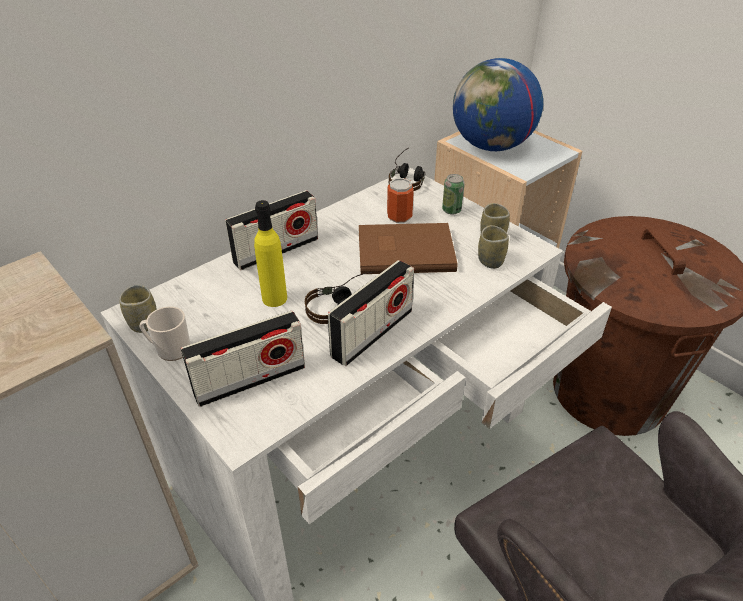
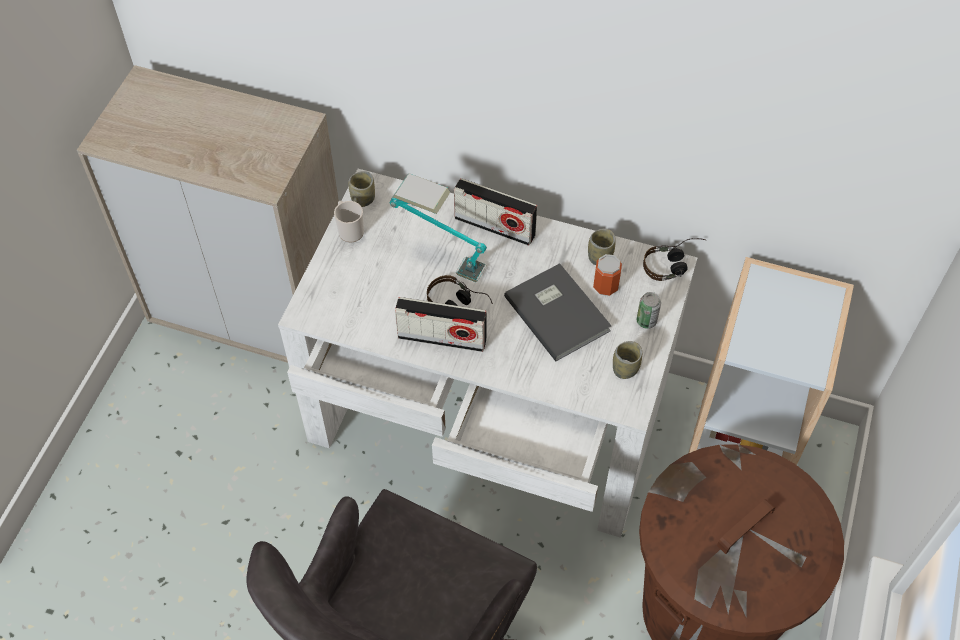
camera: 60 degrees right, 15 degrees up
radio [181,311,305,407] -> none
yellow bottle [254,200,287,307] -> table lamp [390,173,487,282]
brown book [359,223,458,274] -> grey book [504,263,611,362]
globe [453,58,543,151] -> none
cup [478,225,509,269] -> cup moved to [588,229,616,265]

